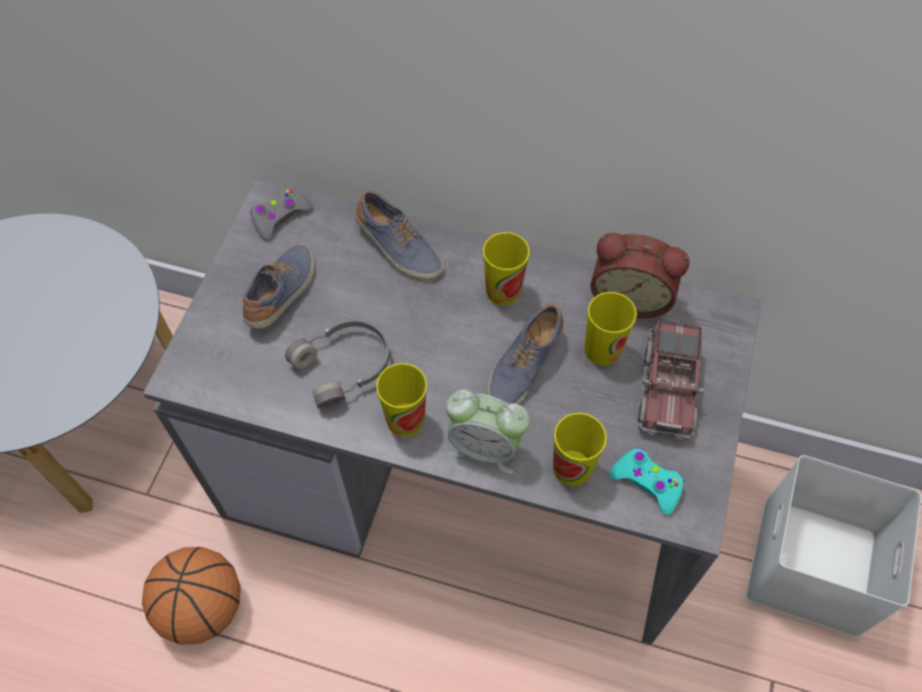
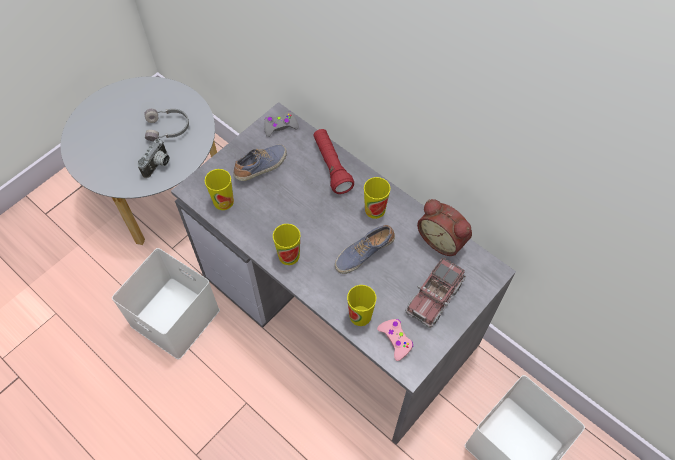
camera: 25 degrees right, 0 degrees up
basketball [142,547,241,645] -> white storage box [112,248,220,360]
grey headphones [285,319,390,408] -> grey headphones moved to [144,109,189,141]
shoe [354,190,444,282] -> red flashlight [313,129,354,194]
alarm clock [446,389,530,474] -> none
cup [584,292,637,366] -> cup moved to [205,169,234,210]
turquoise game controller [609,447,684,515] -> pink game controller [377,319,413,361]
none -> camera [137,139,170,178]

